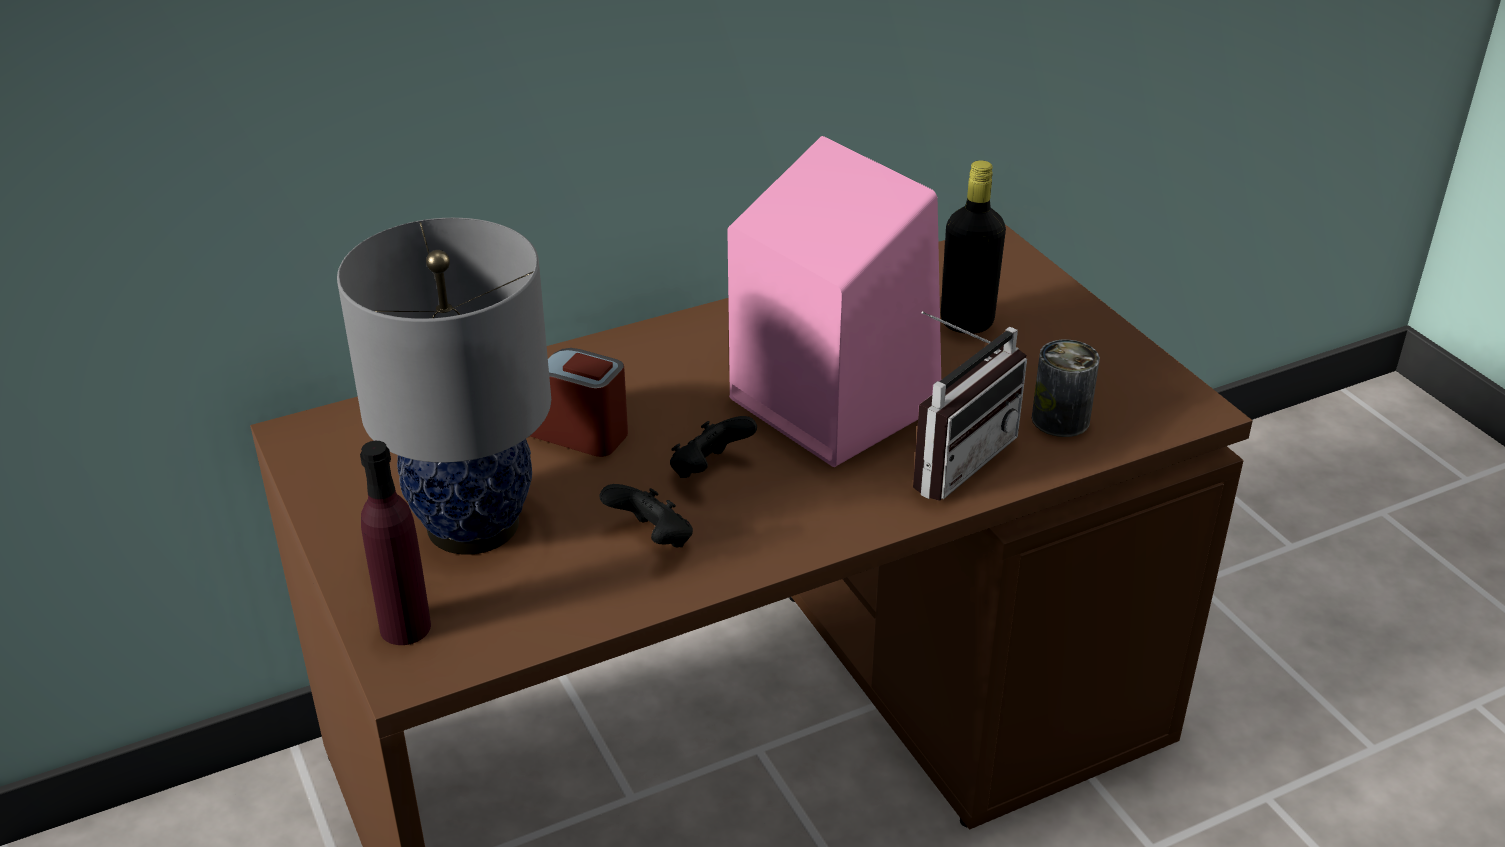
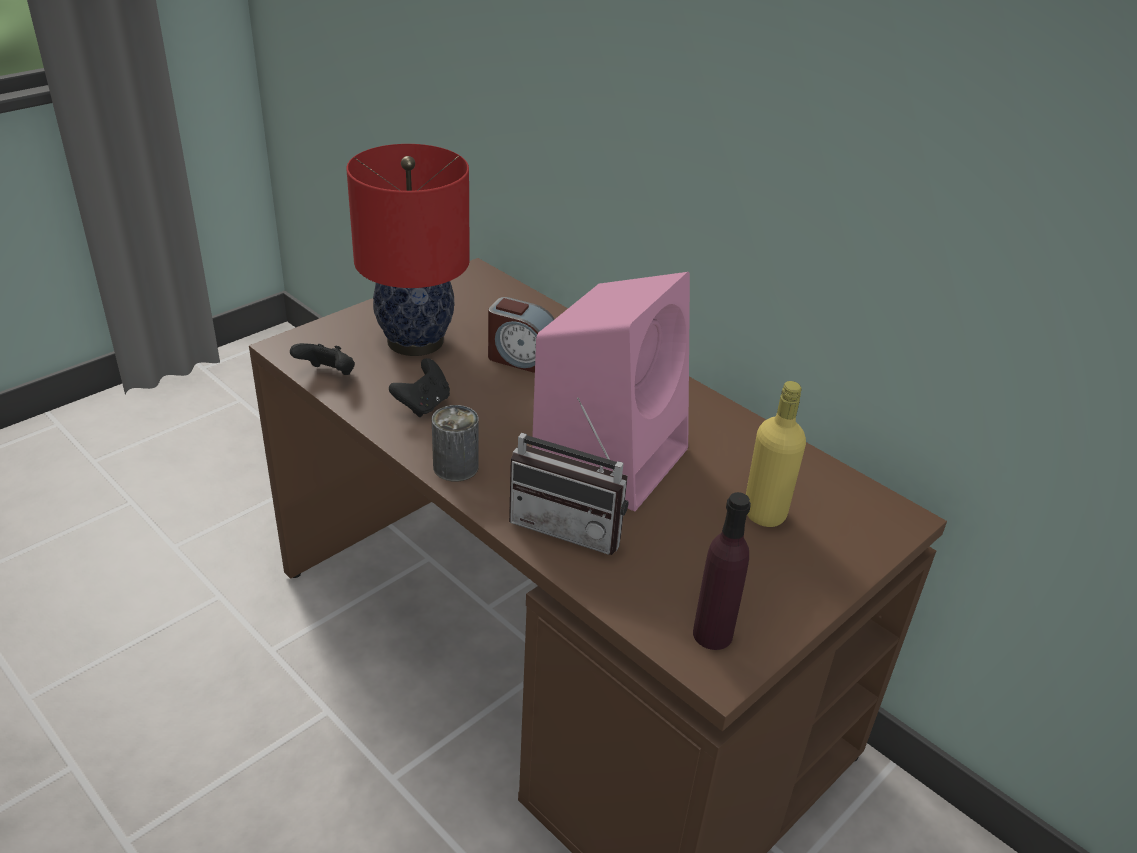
camera: 70 degrees right, 0 degrees up
grey table lamp [337,218,551,555] -> red table lamp [346,144,470,356]
purple bottle [360,441,431,645] -> purple bottle moved to [693,492,751,650]
alarm clock [530,348,628,457] -> alarm clock turned 105 degrees clockwise [488,297,555,373]
black game controller [670,416,757,478] -> black game controller moved to [290,343,355,375]
black bottle [941,160,1006,334] -> yellow bottle [746,381,806,527]
can [1032,340,1100,437] -> can moved to [432,405,478,481]

